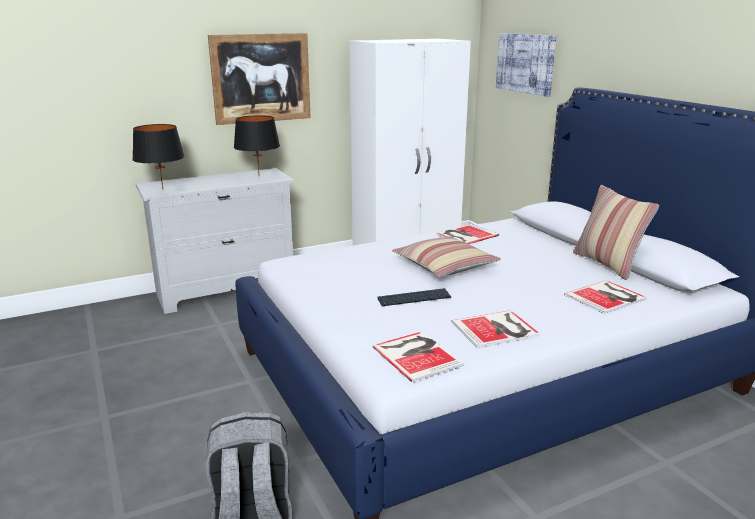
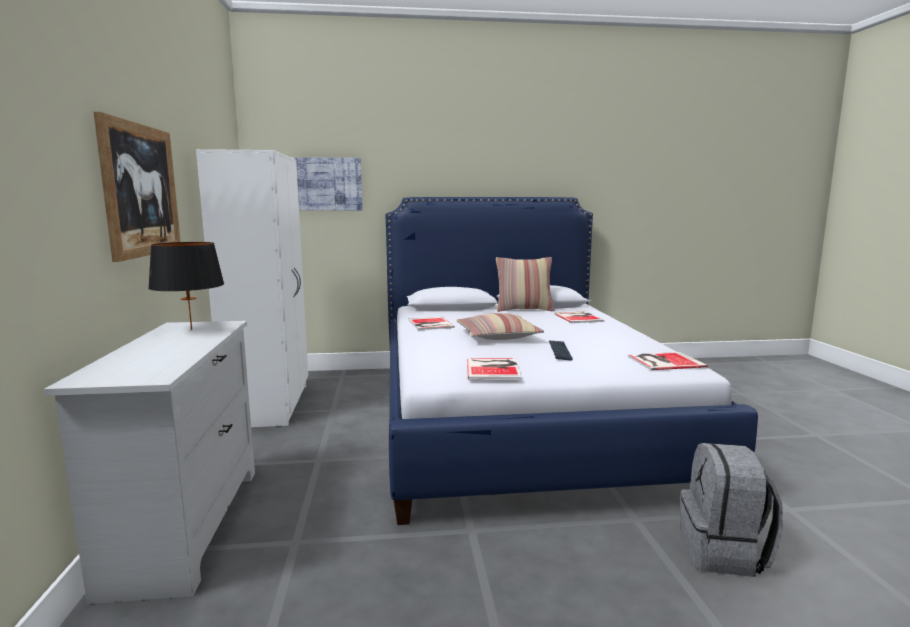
camera: 70 degrees left, 10 degrees down
black table lamp [132,124,185,189] -> none
book [452,310,540,348] -> book moved to [467,358,522,380]

